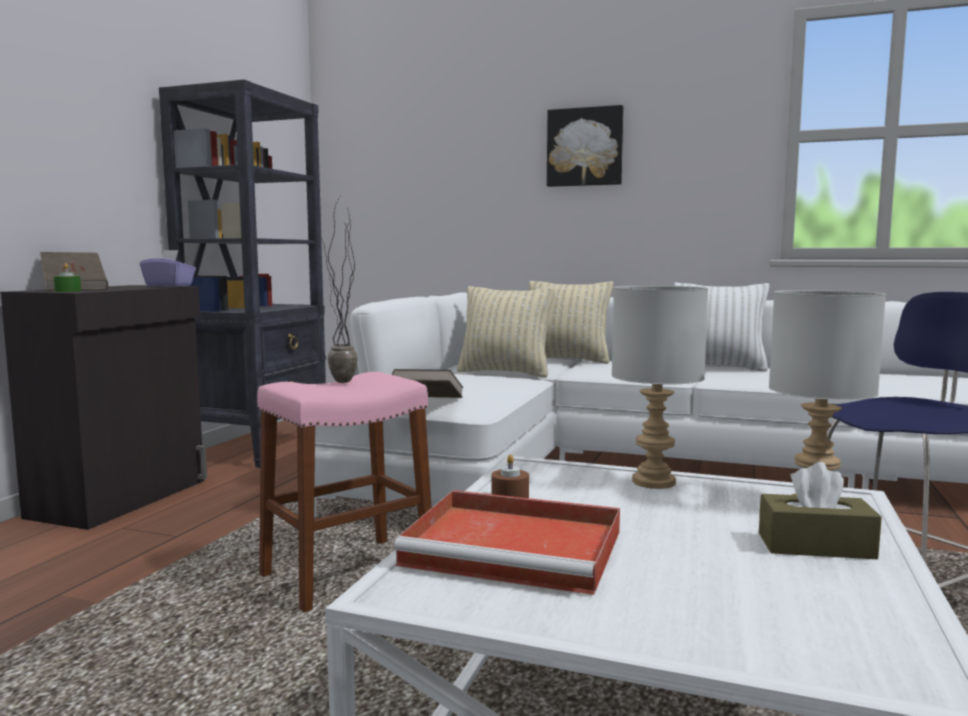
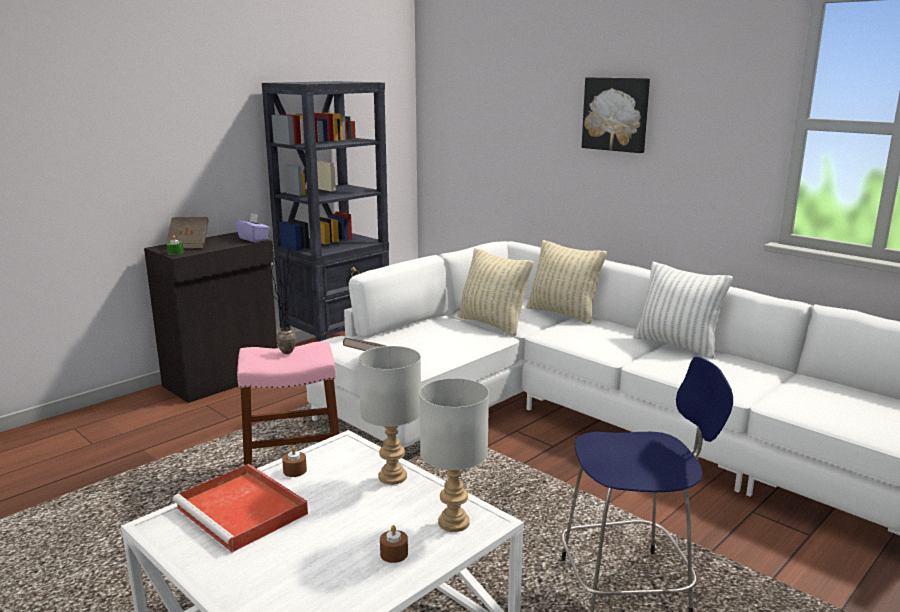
camera: 25 degrees right, 10 degrees up
brown tissue box [759,462,882,559] -> brown candle [380,525,408,563]

